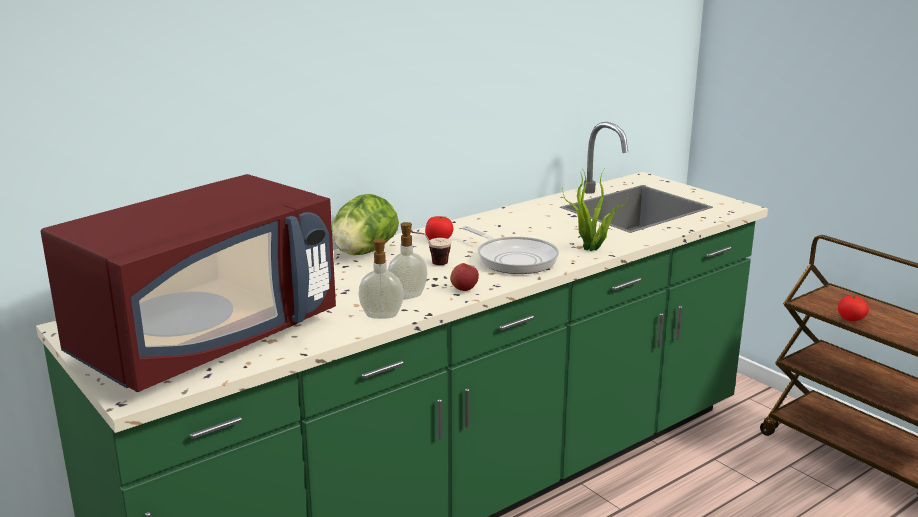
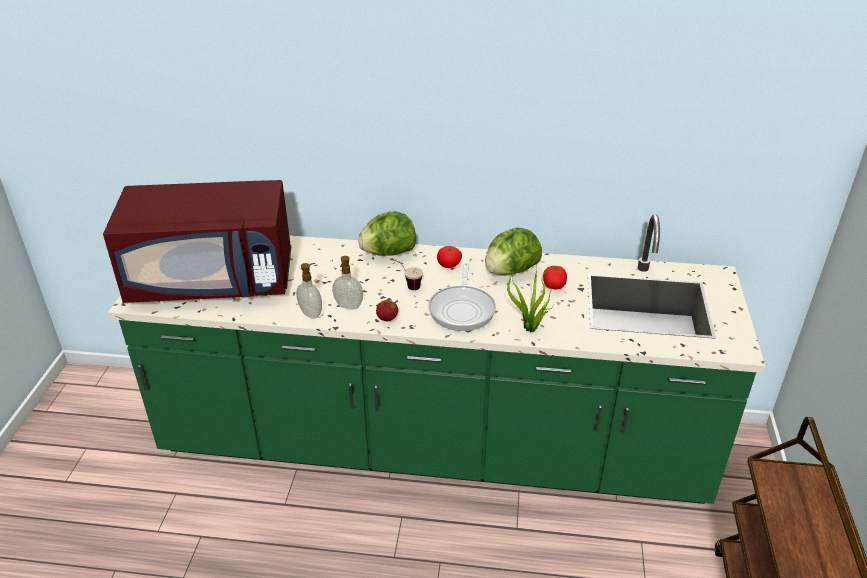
camera: 45 degrees right, 15 degrees up
tomato [838,295,869,321] -> tomato moved to [543,266,567,289]
none -> lettuce [485,228,542,276]

